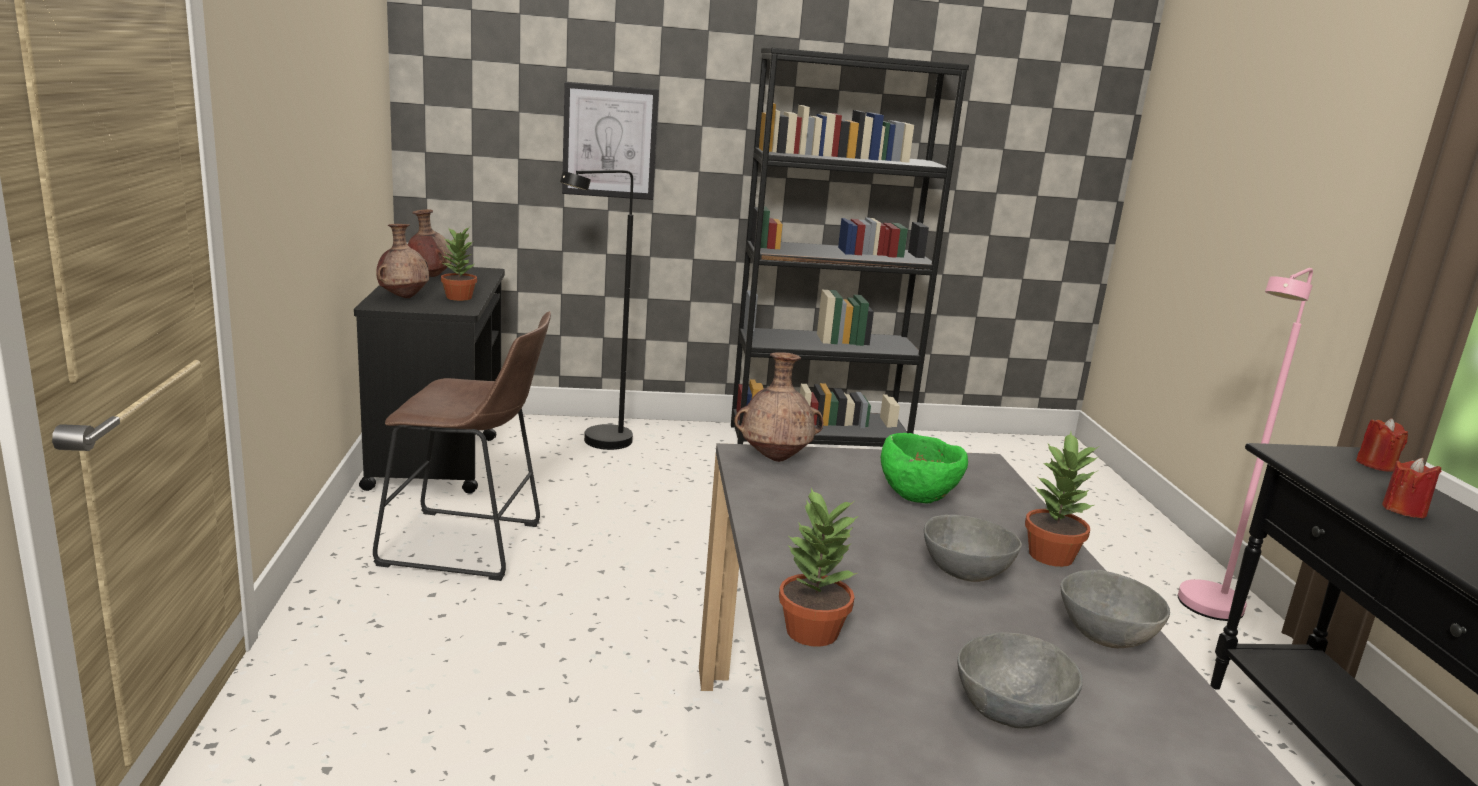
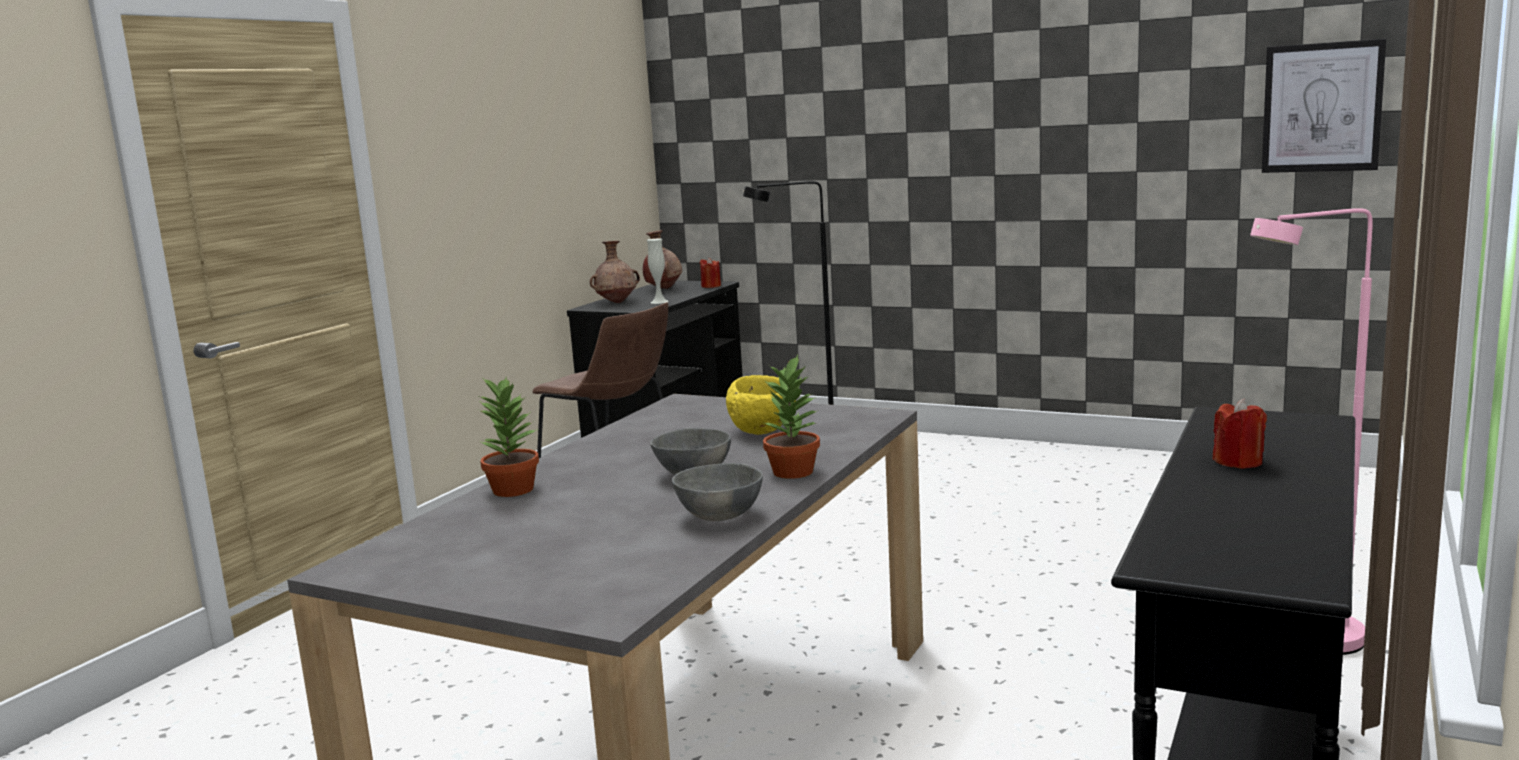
camera: 35 degrees right, 5 degrees down
potted plant [441,227,477,301] -> white vase [647,239,668,304]
picture [562,82,659,200] -> picture moved to [1262,39,1386,173]
black bookcase [731,48,969,447] -> none
brown vase [734,352,823,462] -> none
green bowl [881,433,968,504] -> yellow bowl [726,375,796,435]
grey bowl [958,632,1083,728] -> none
red candle [1356,418,1408,472] -> red candle moved to [700,257,721,288]

